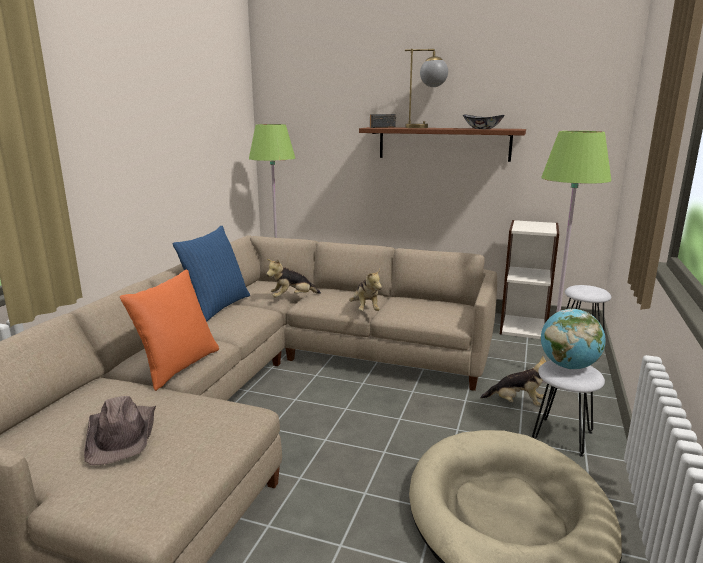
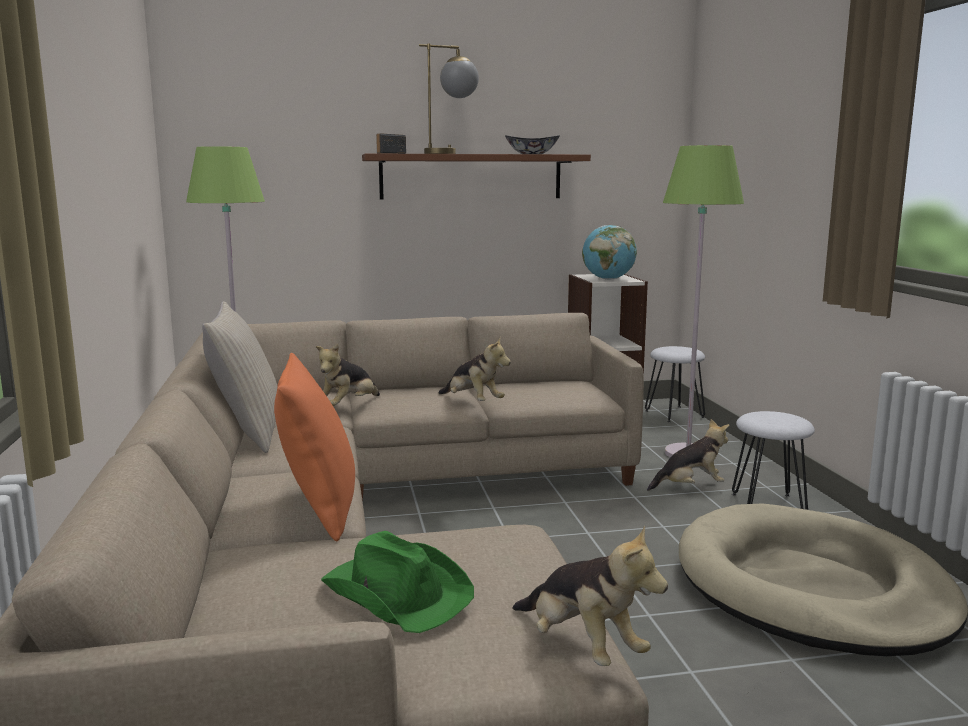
camera: 30 degrees left, 5 degrees down
brown hat [84,396,156,465] -> green hat [321,531,474,633]
blue pillow [172,225,250,322] -> beige pillow [202,301,277,453]
globe [541,309,606,369] -> globe moved to [582,225,637,280]
none -> plush toy [512,525,668,666]

